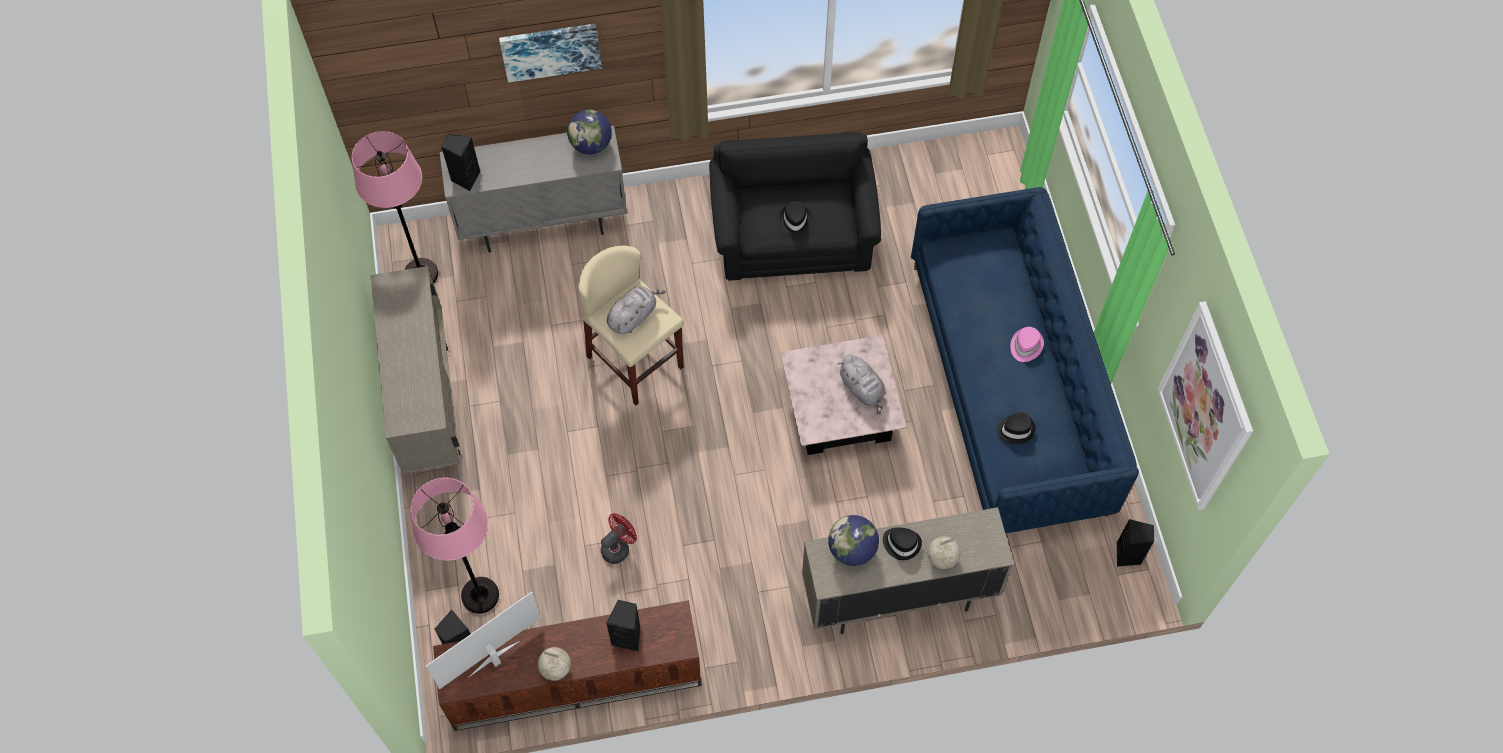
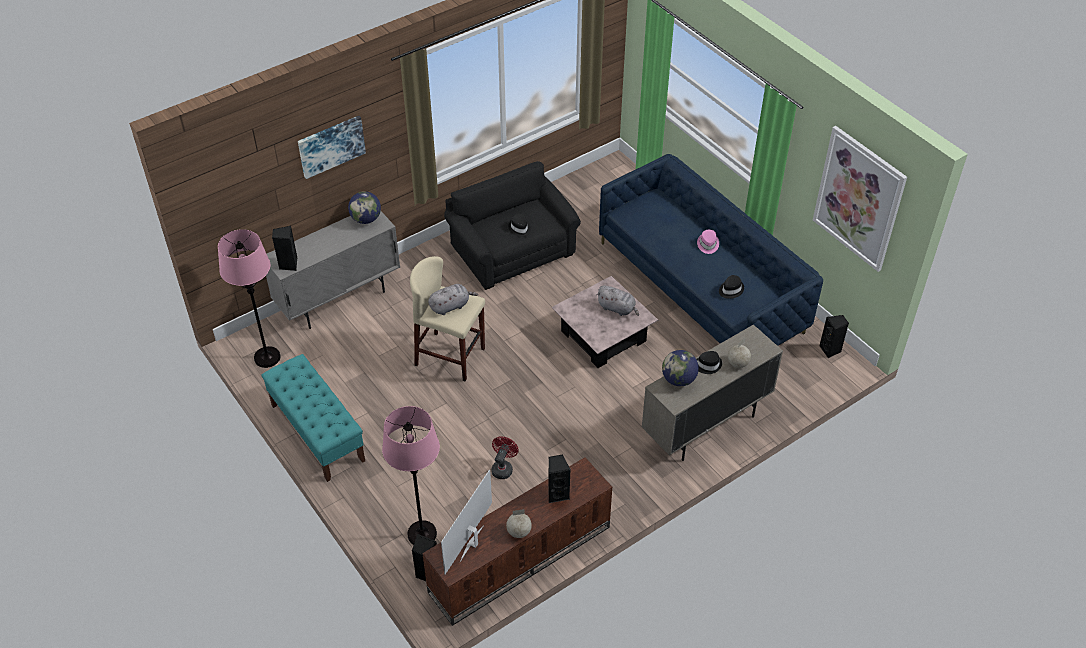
camera: 25 degrees left, 15 degrees down
beige cabinet [370,266,460,474] -> turquoise bench [261,354,365,482]
grey plush toy [607,286,666,334] -> grey plush toy turned 45 degrees clockwise [428,284,478,315]

